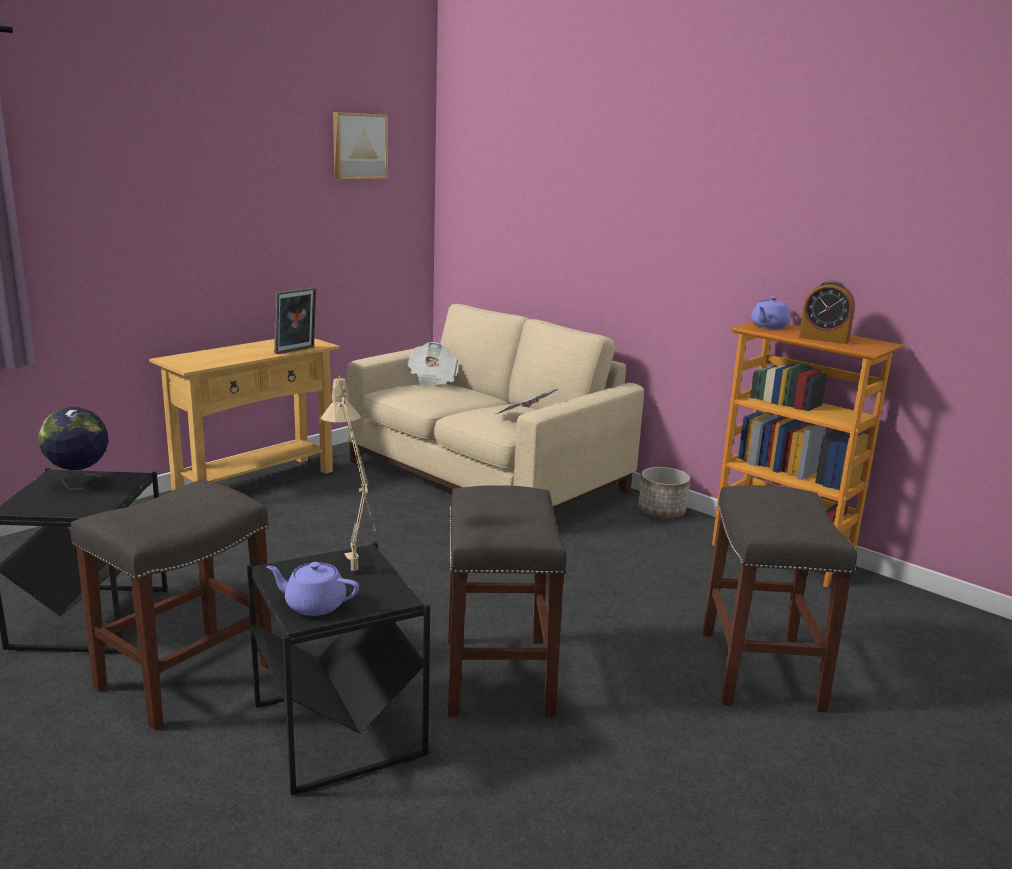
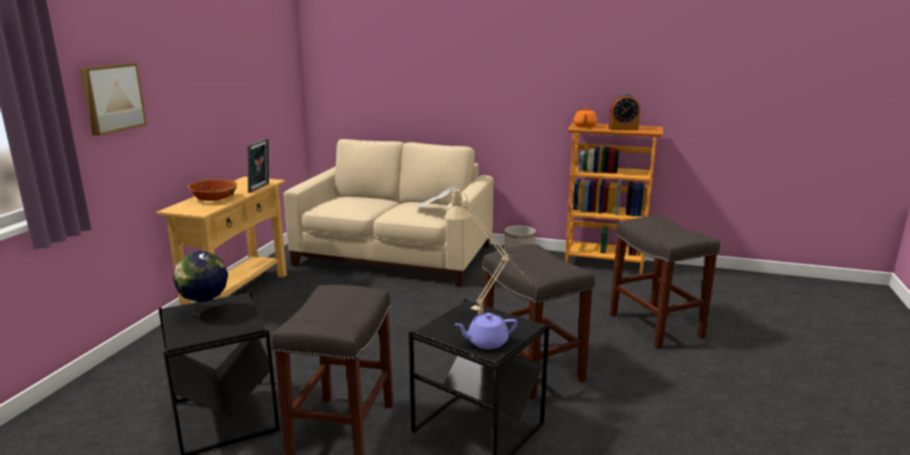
camera: 25 degrees left, 0 degrees up
picture [333,112,388,179] -> picture moved to [80,63,147,136]
newspaper [407,342,459,387] -> none
purple teapot [751,296,791,329] -> orange teapot [573,107,598,127]
none -> bowl [188,179,237,201]

